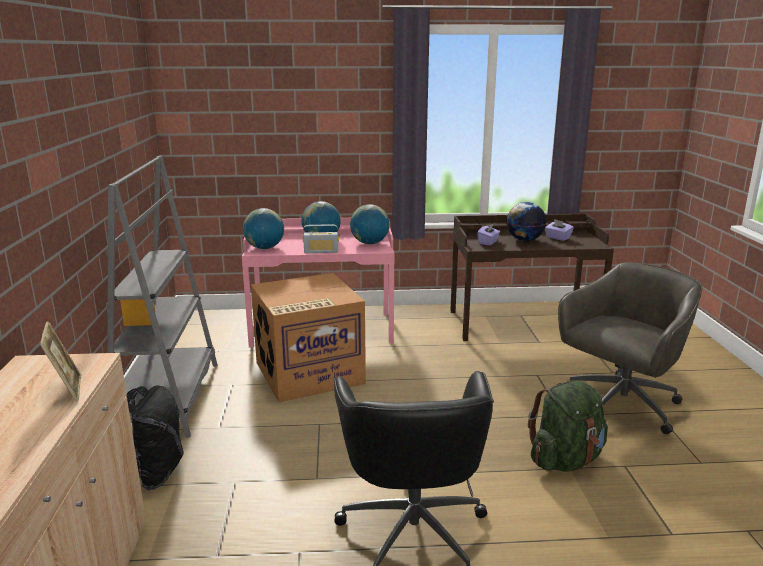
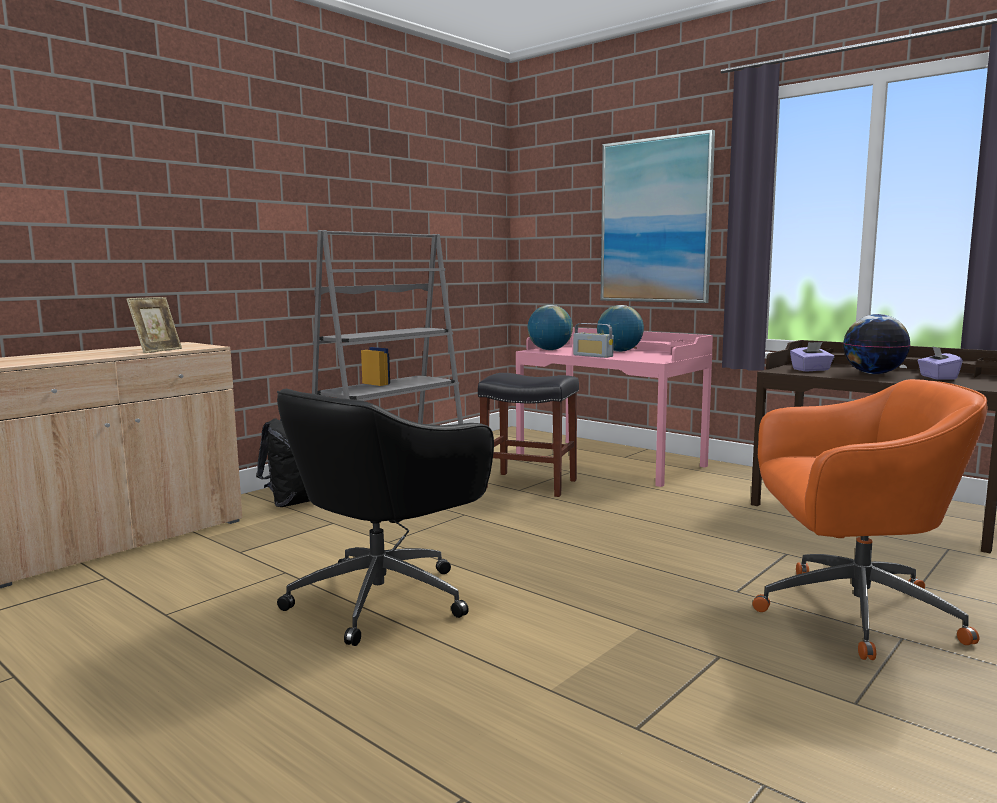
camera: 45 degrees right, 10 degrees down
cardboard box [251,273,366,402] -> black stool [478,373,579,497]
globe [350,204,390,244] -> none
green backpack [528,380,608,472] -> none
grey office chair [558,262,702,434] -> orange office chair [752,379,988,660]
none -> picture [601,130,715,303]

